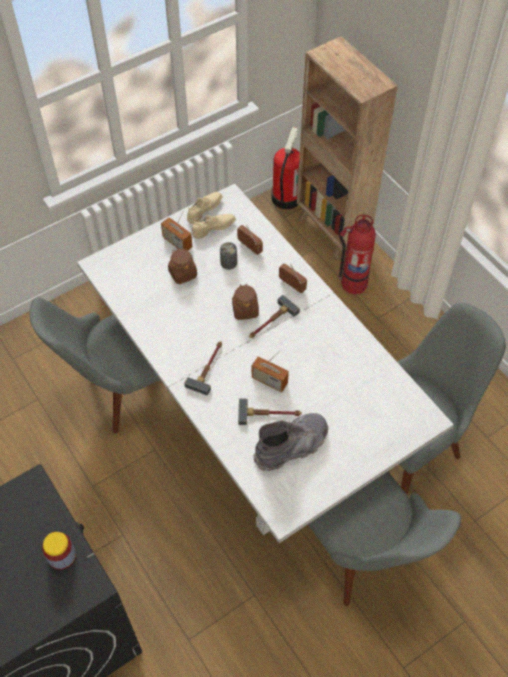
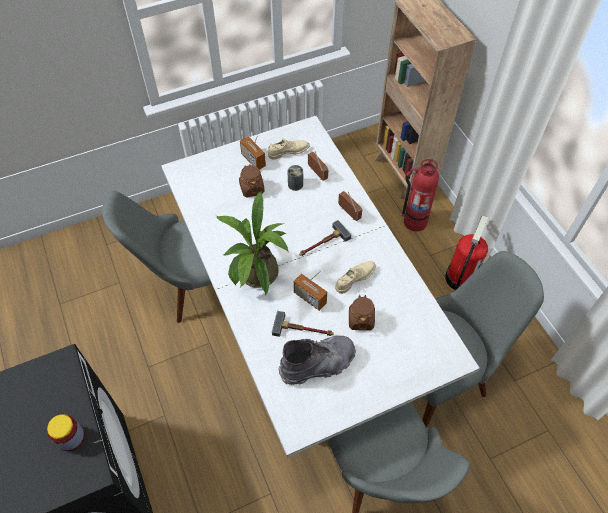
camera: 10 degrees right, 0 degrees up
hammer [184,341,222,395] -> potted plant [217,191,288,296]
beige shoe [187,192,223,224] -> beige shoe moved to [335,261,376,294]
brown jar [232,284,259,320] -> brown jar moved to [349,295,375,331]
fire extinguisher [271,127,300,209] -> fire extinguisher moved to [445,215,488,290]

